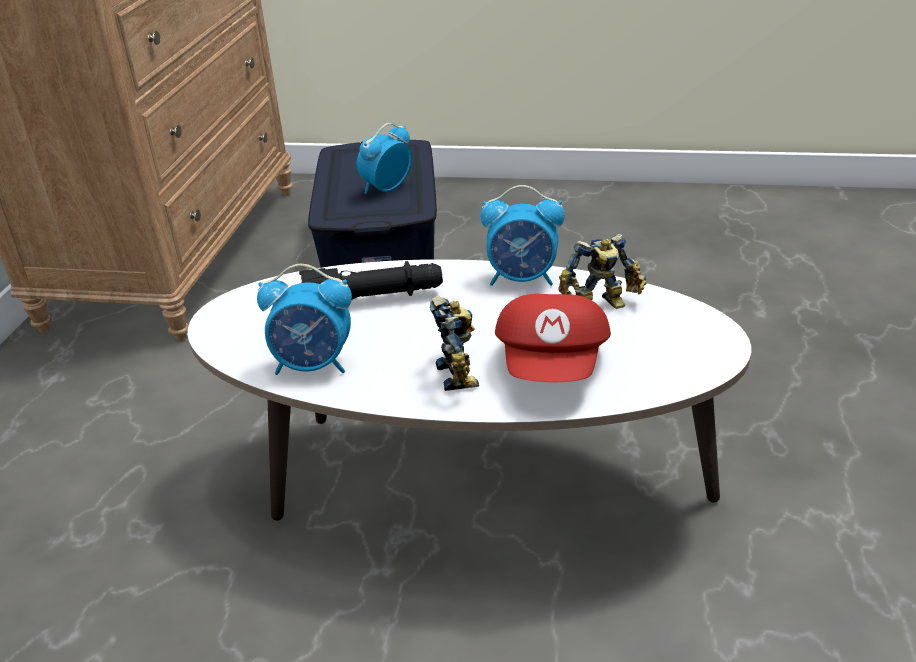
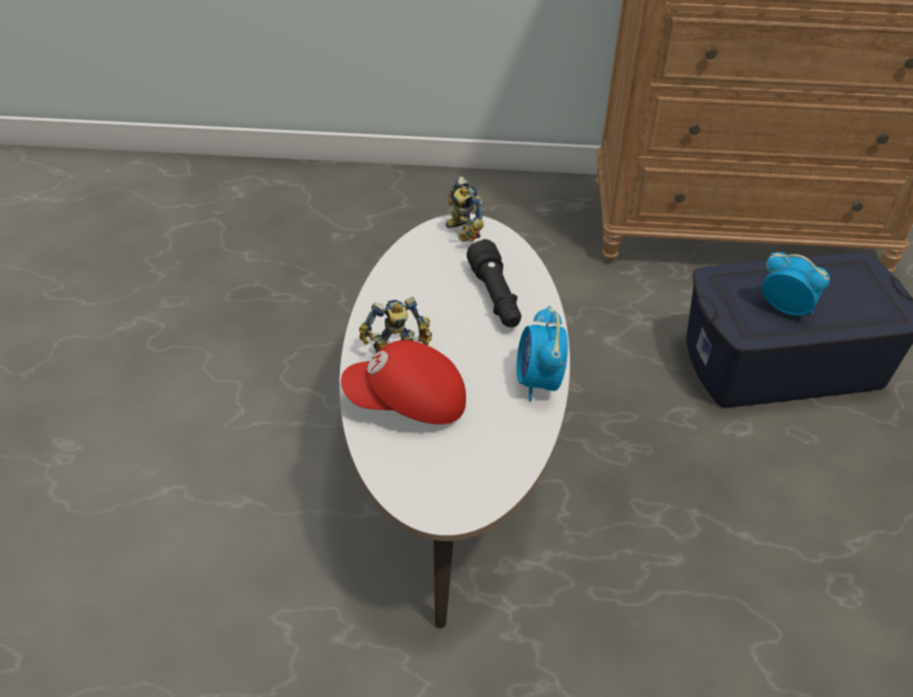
camera: 80 degrees right, 10 degrees up
alarm clock [257,264,352,375] -> none
toy robot [558,234,646,309] -> toy robot moved to [446,176,484,242]

